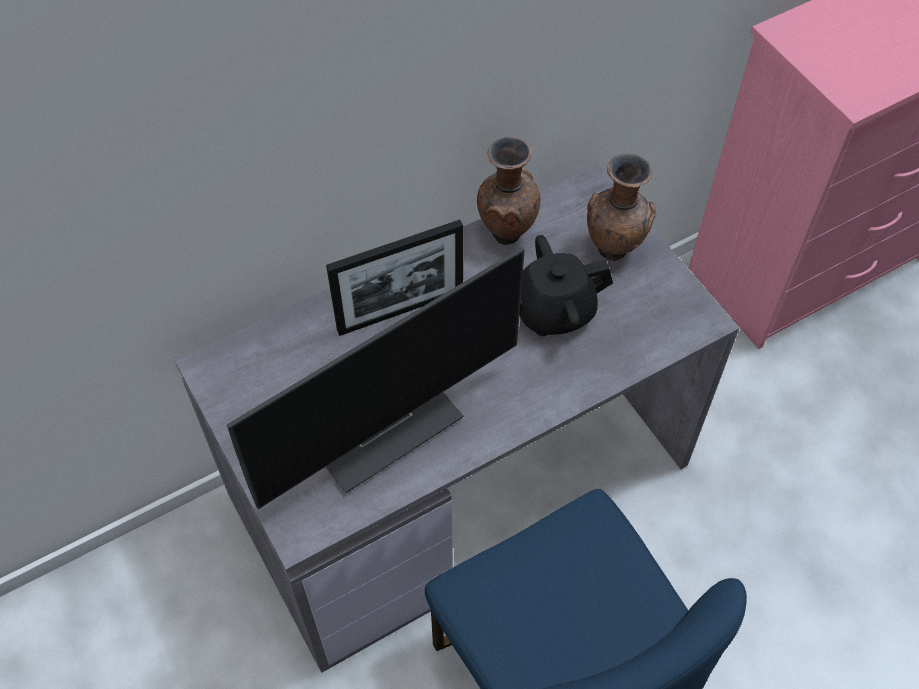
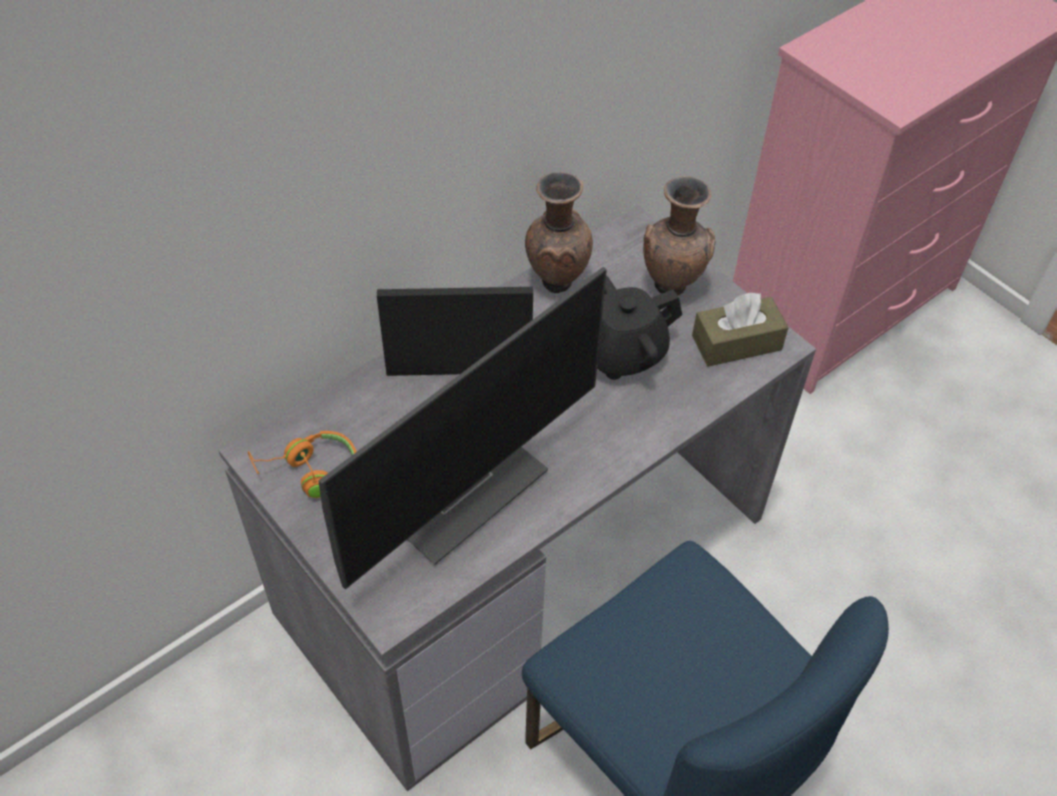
camera: 10 degrees left, 5 degrees down
picture frame [326,220,463,336] -> picture frame turned 150 degrees counterclockwise [377,287,533,376]
none -> orange headphones [248,431,357,498]
none -> brown tissue box [692,293,789,367]

